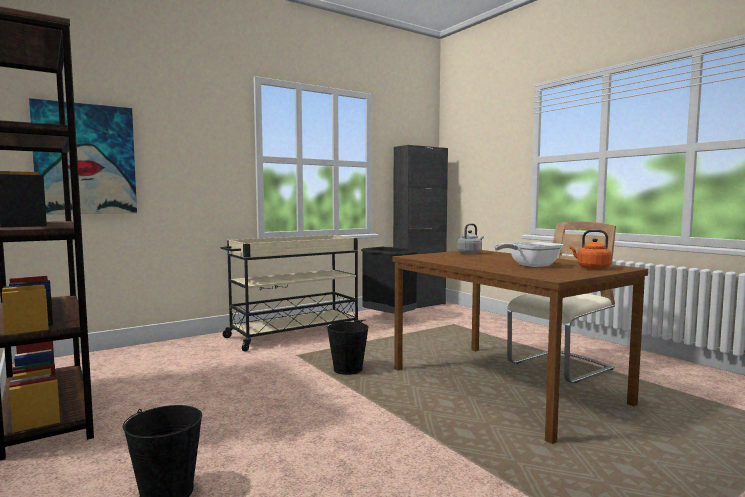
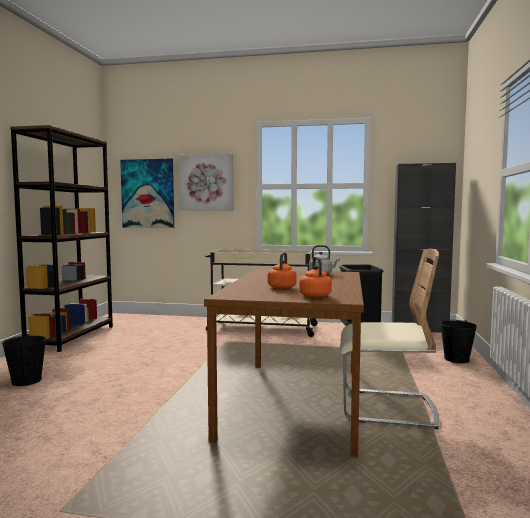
camera: 45 degrees right, 0 degrees up
black bucket [327,320,369,375] -> black bucket moved to [440,320,477,363]
frying pan [494,242,563,267] -> orange kettle [268,252,296,289]
none -> picture [179,154,234,211]

